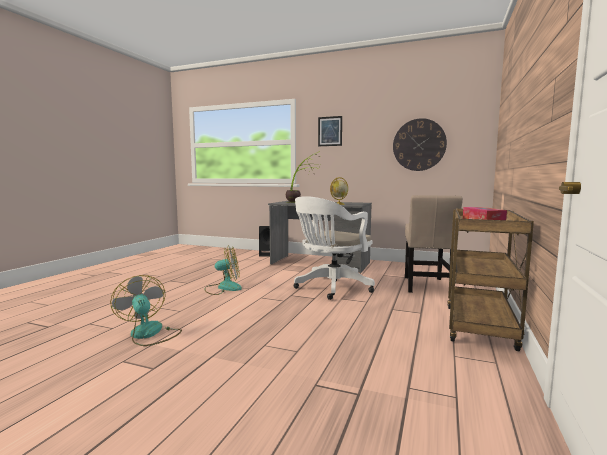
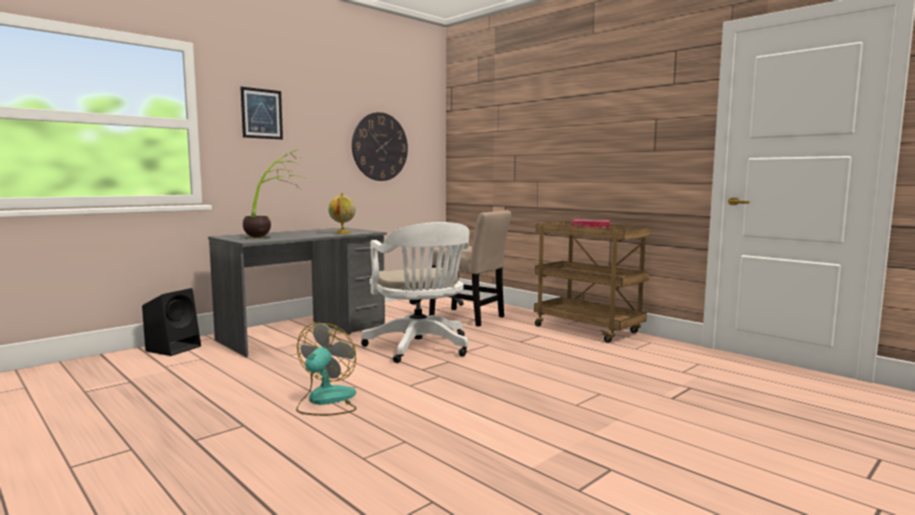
camera: 65 degrees left, 0 degrees up
fan [110,275,182,346] -> none

